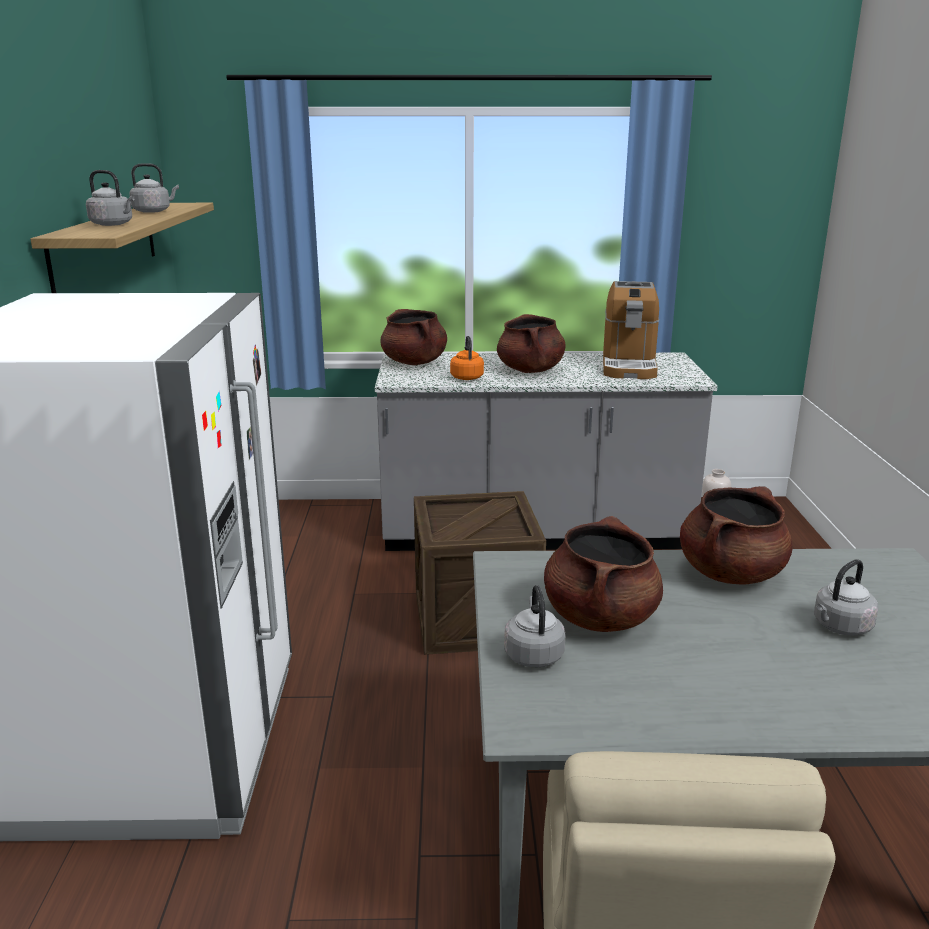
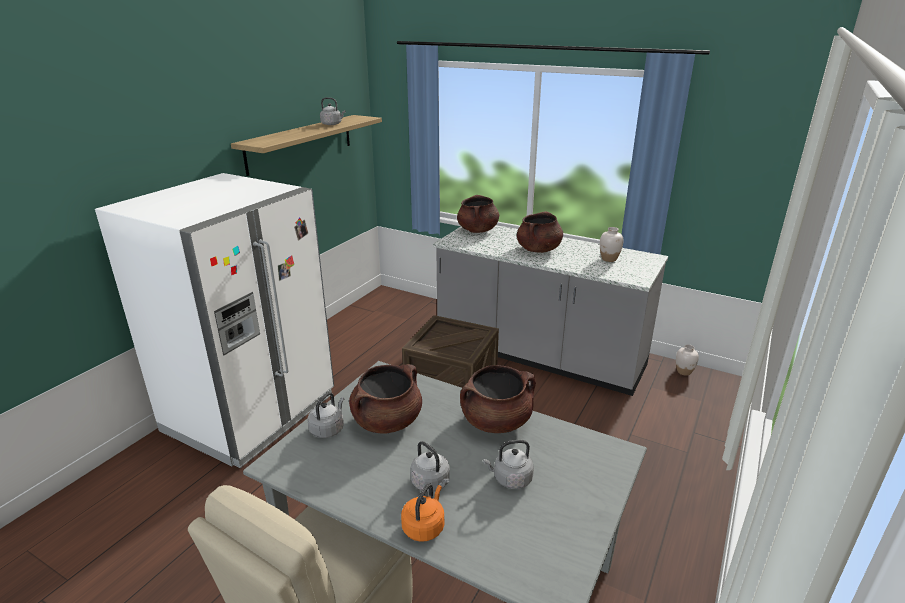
camera: 30 degrees right, 5 degrees up
grey kettle [86,170,135,226] -> grey kettle moved to [410,441,450,492]
orange kettle [450,336,484,380] -> orange kettle moved to [401,483,444,542]
coffee machine [603,281,659,379] -> white vase [600,227,624,262]

